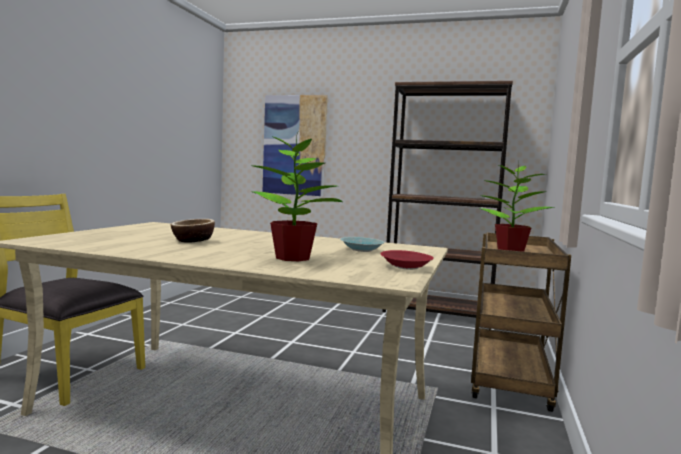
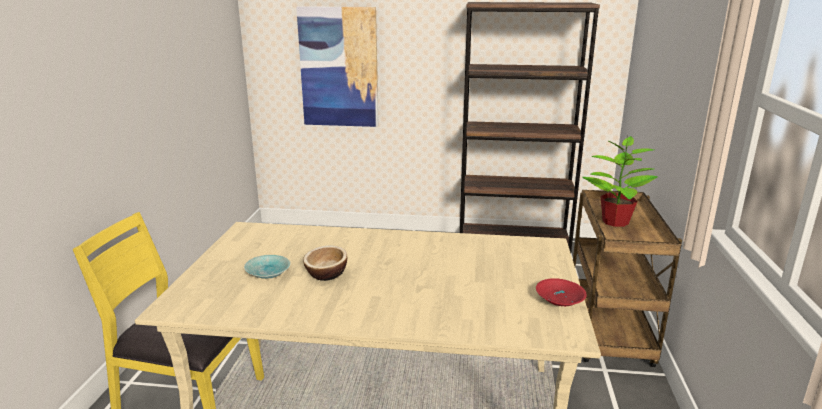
camera: 10 degrees left, 15 degrees up
potted plant [253,136,343,261] -> none
turquoise bowl [340,237,385,252] -> turquoise bowl moved to [244,255,291,279]

